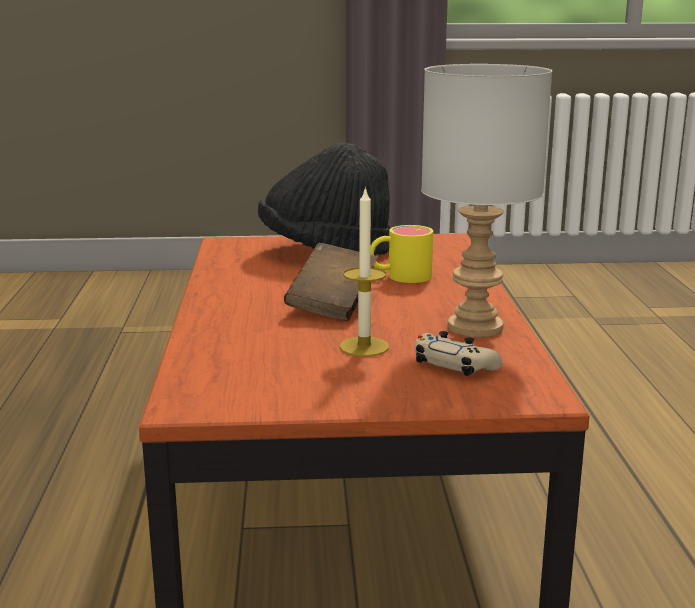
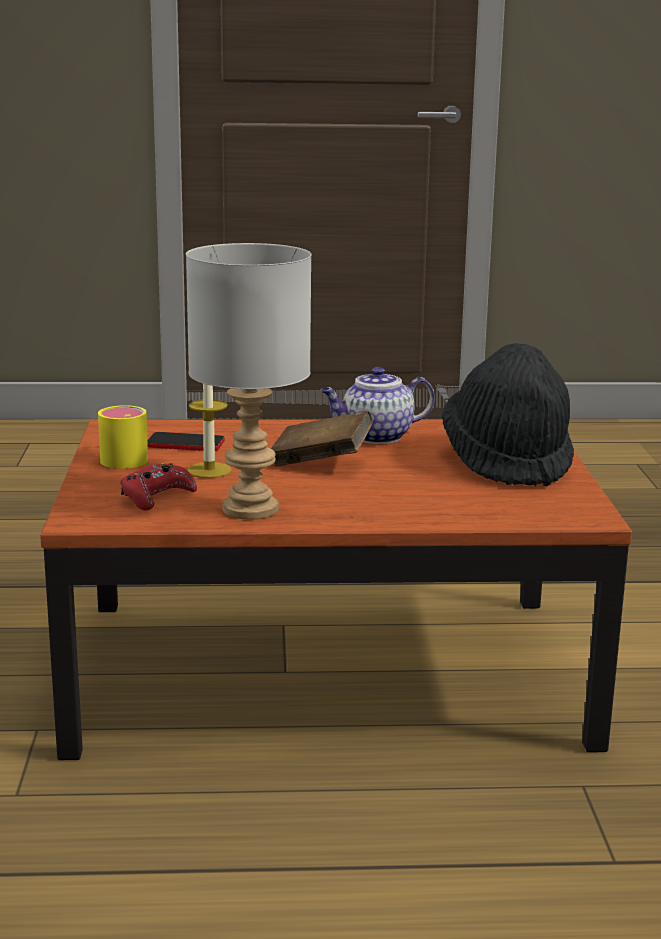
camera: 90 degrees right, 0 degrees up
yellow mug [370,225,433,283] -> yellow mug moved to [98,405,148,469]
beige game controller [415,331,502,376] -> red game controller [121,463,197,511]
none -> phone [147,432,225,451]
none -> teapot [320,367,435,444]

